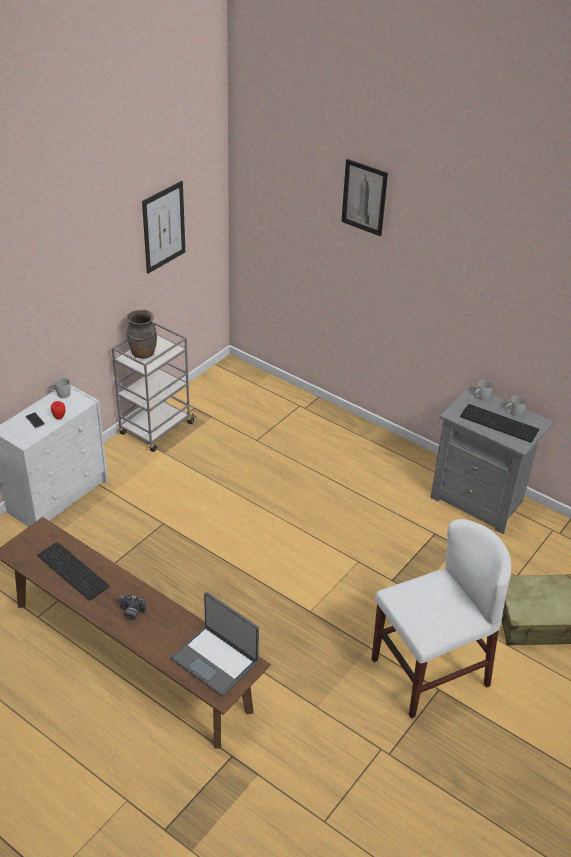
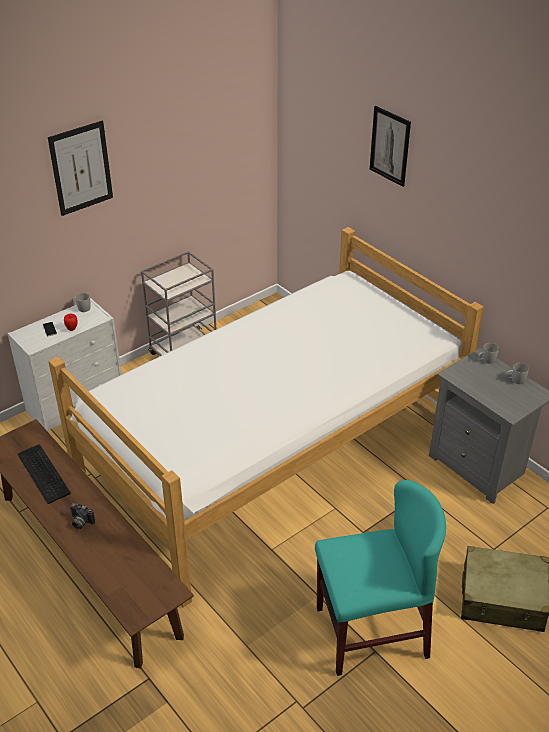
camera: 15 degrees right, 0 degrees up
brown vase [127,310,157,358] -> none
picture [142,181,185,274] -> picture moved to [48,120,113,216]
laptop [171,592,259,697] -> none
white chair [372,519,511,719] -> turquoise chair [315,480,446,676]
keyboard [460,404,539,443] -> none
none -> bed [49,227,484,608]

